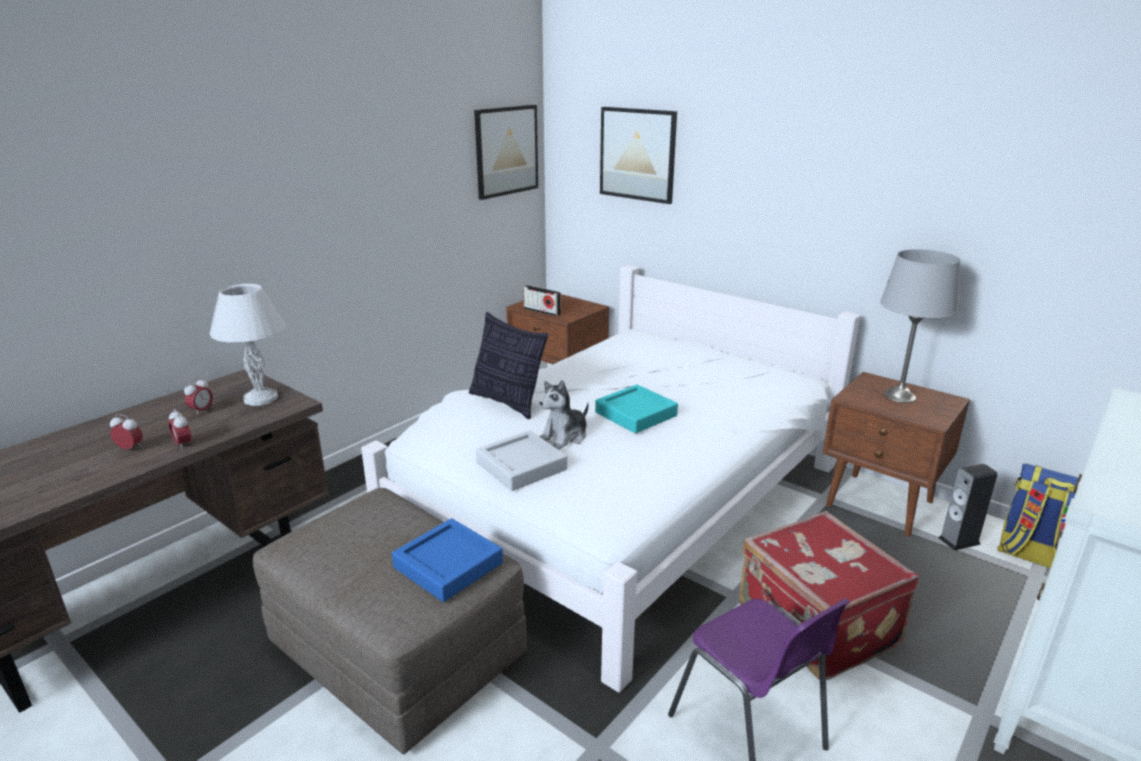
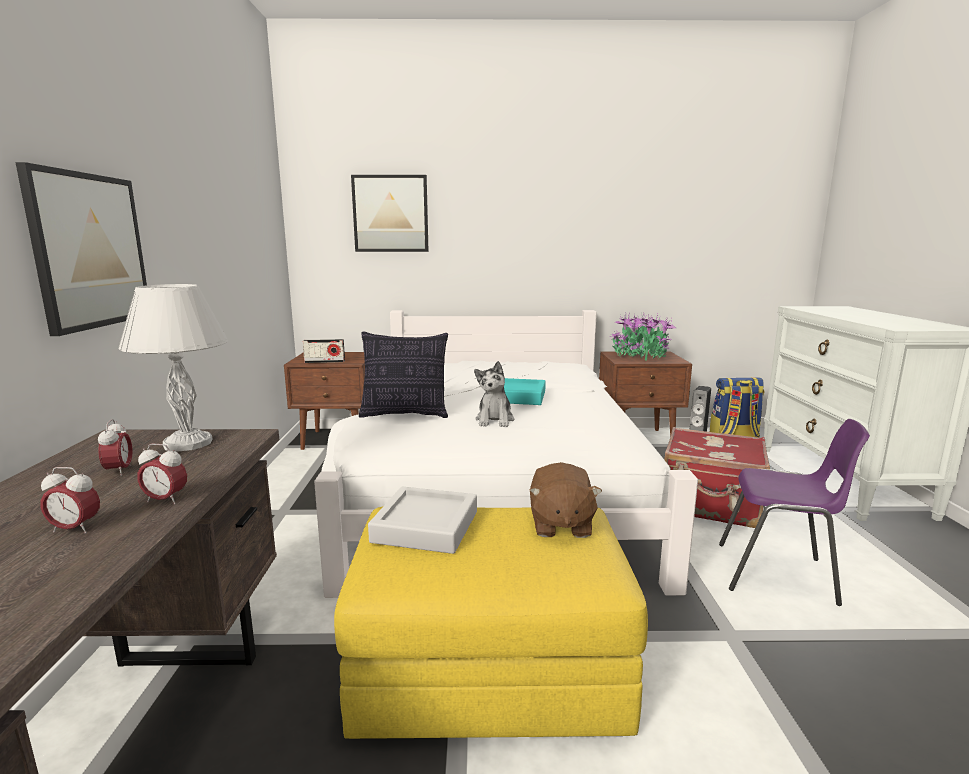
camera: 40 degrees left, 10 degrees down
alarm clock [110,414,143,449] -> alarm clock turned 150 degrees counterclockwise [41,467,100,534]
grey ottoman [253,488,527,754] -> yellow ottoman [334,506,648,739]
blue tray [392,518,503,602] -> brown plush toy [529,462,602,538]
picture [474,105,538,200] -> picture moved to [15,162,147,336]
grey tray [476,430,567,491] -> grey tray moved to [368,486,477,554]
grey table lamp [880,249,961,403] -> potted plant [610,312,676,361]

